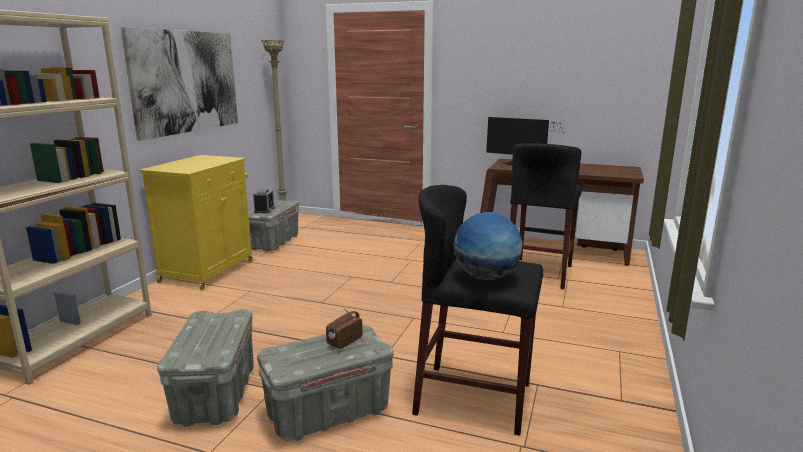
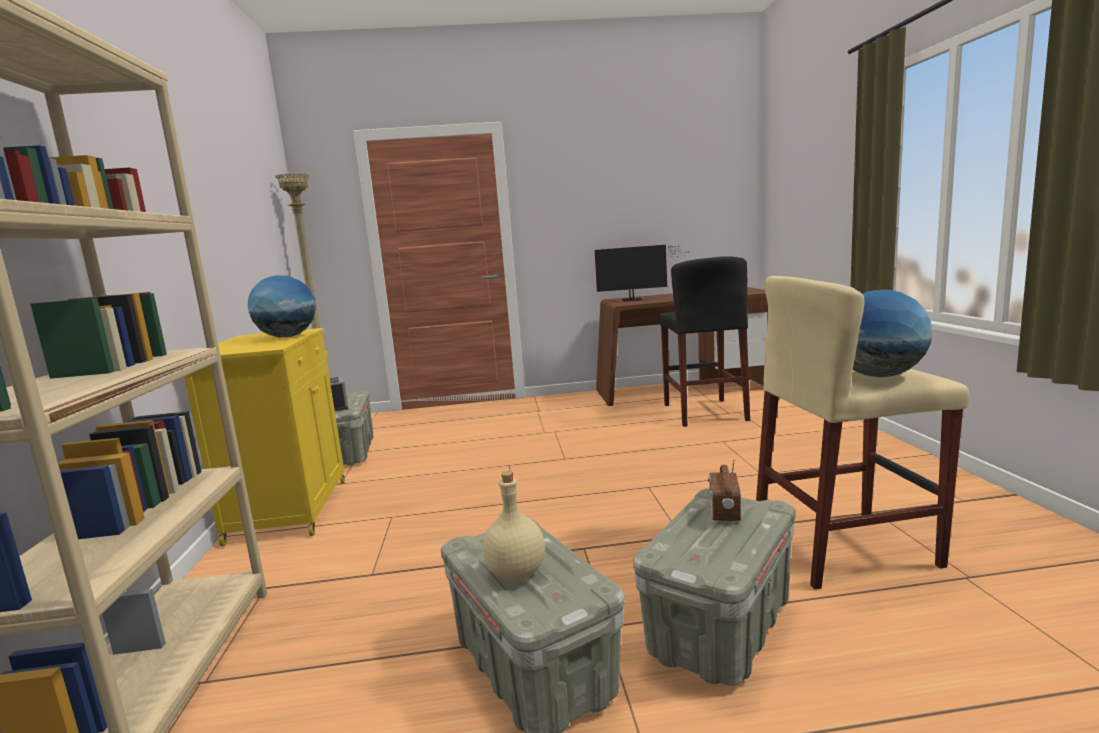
camera: 25 degrees left, 5 degrees down
picture [121,27,238,141] -> none
black stool [412,185,543,436] -> beige stool [756,276,970,589]
none -> globe [248,275,316,337]
none -> beige bottle [483,471,545,581]

